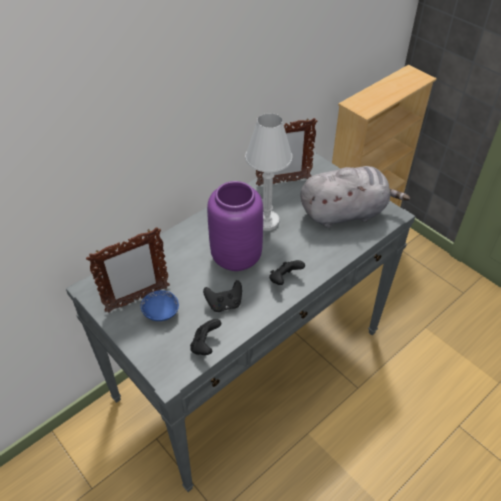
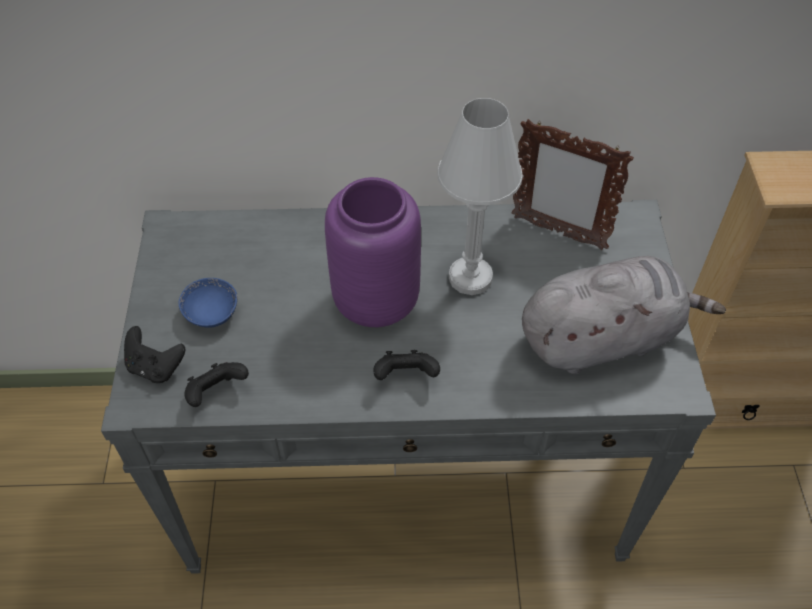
camera: 40 degrees right, 5 degrees up
picture frame [86,227,170,313] -> none
black game controller [203,280,242,312] -> black game controller moved to [124,326,185,383]
grey plush toy [300,166,410,228] -> grey plush toy turned 45 degrees counterclockwise [522,256,726,374]

